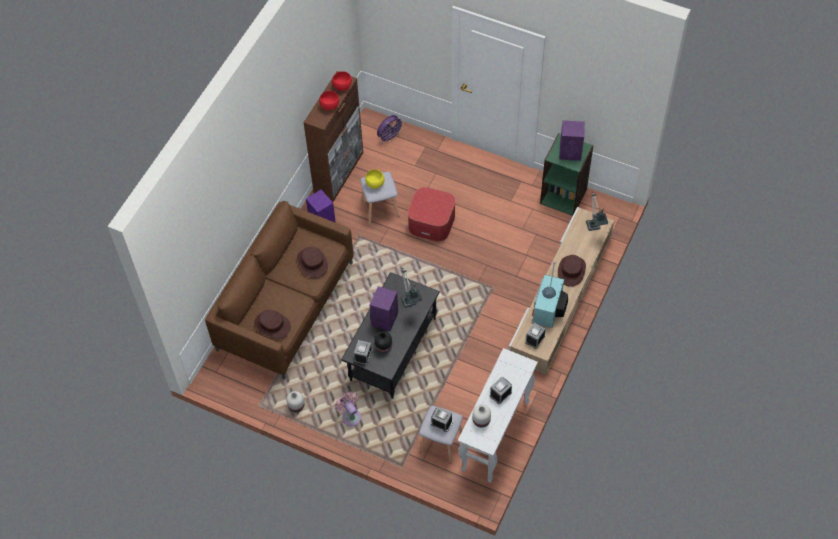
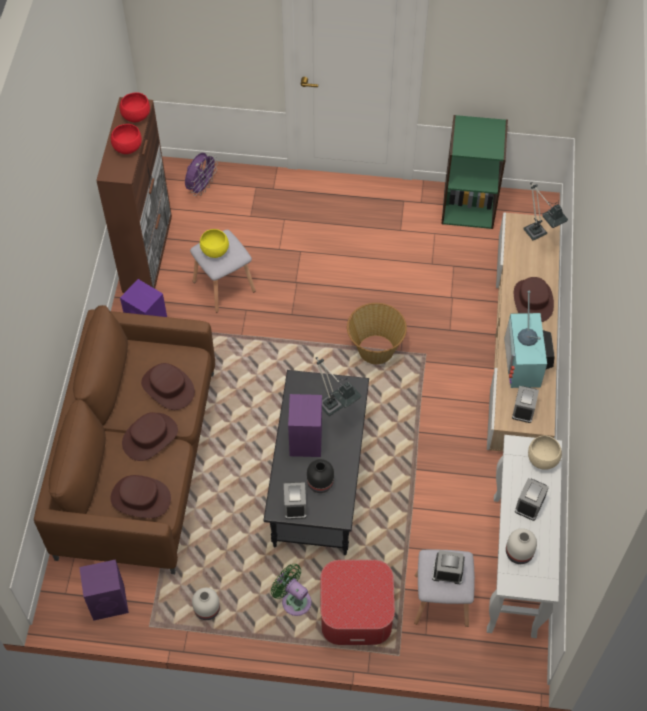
camera: 20 degrees left, 0 degrees up
pink fan [335,392,361,426] -> green fan [271,564,311,616]
ottoman [408,187,456,242] -> ottoman moved to [321,560,395,645]
purple speaker [559,120,585,161] -> purple speaker moved to [79,559,129,621]
none -> brown hat [122,412,178,461]
none -> basket [347,303,407,364]
none -> beige bowl [528,435,562,470]

